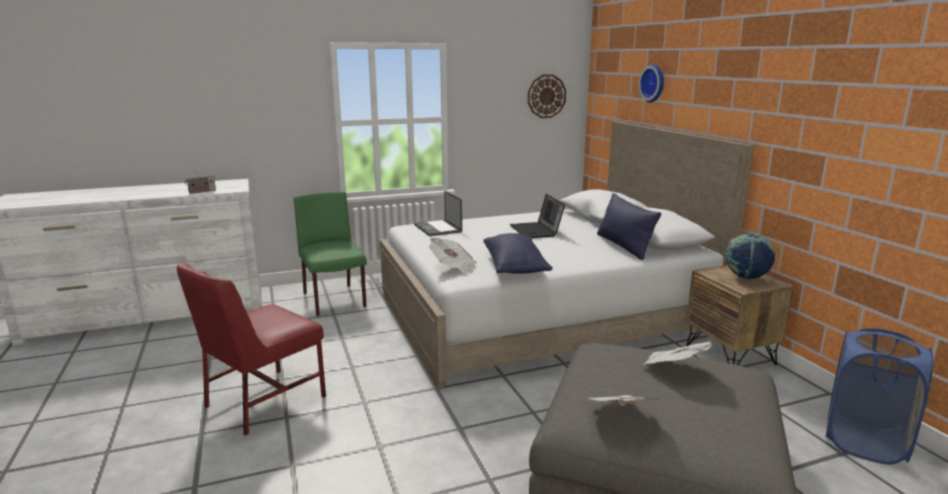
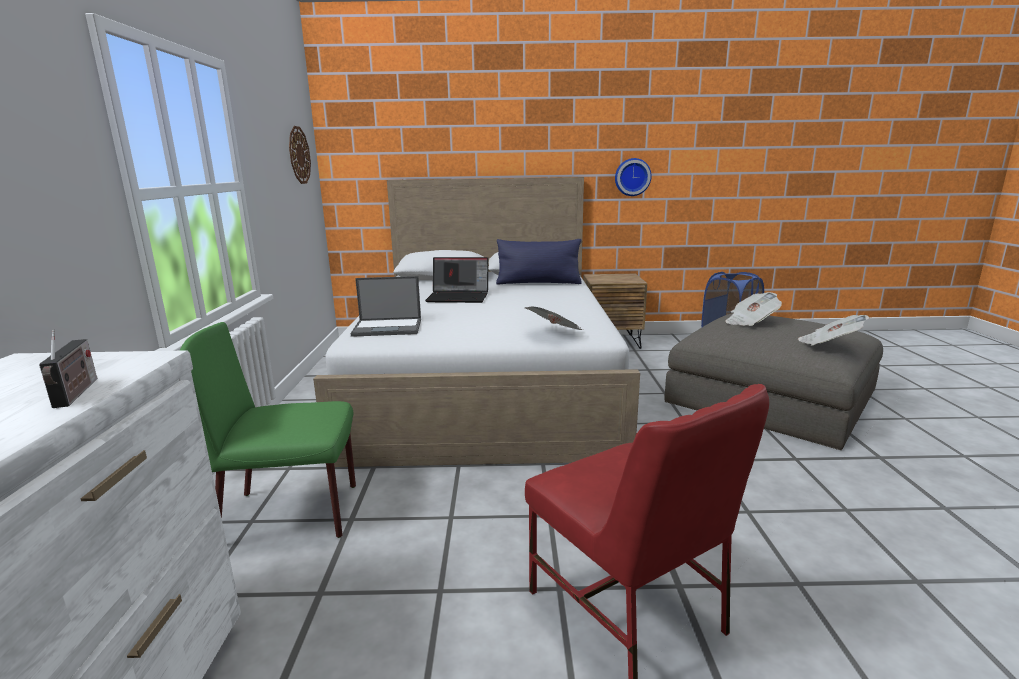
camera: 70 degrees left, 0 degrees up
blue pillow [483,233,553,274] -> none
wall clock [638,64,664,102] -> wall clock moved to [615,158,652,196]
globe [725,234,776,280] -> none

